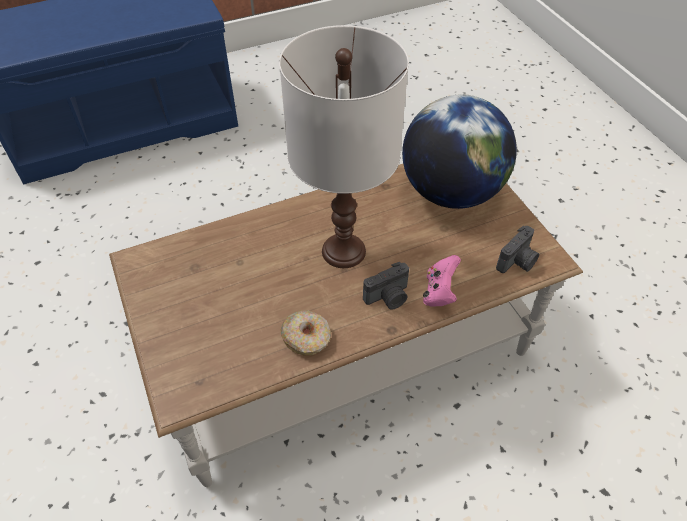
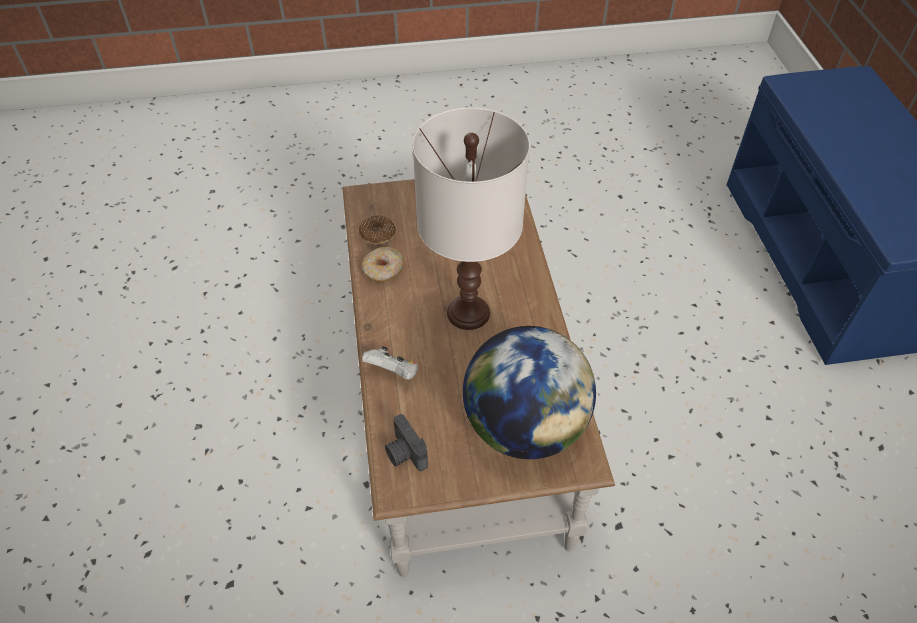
camera: 105 degrees right, 0 degrees up
camera [363,262,409,310] -> none
pink game controller [423,255,461,307] -> white game controller [361,346,418,380]
none -> donut [359,215,395,245]

